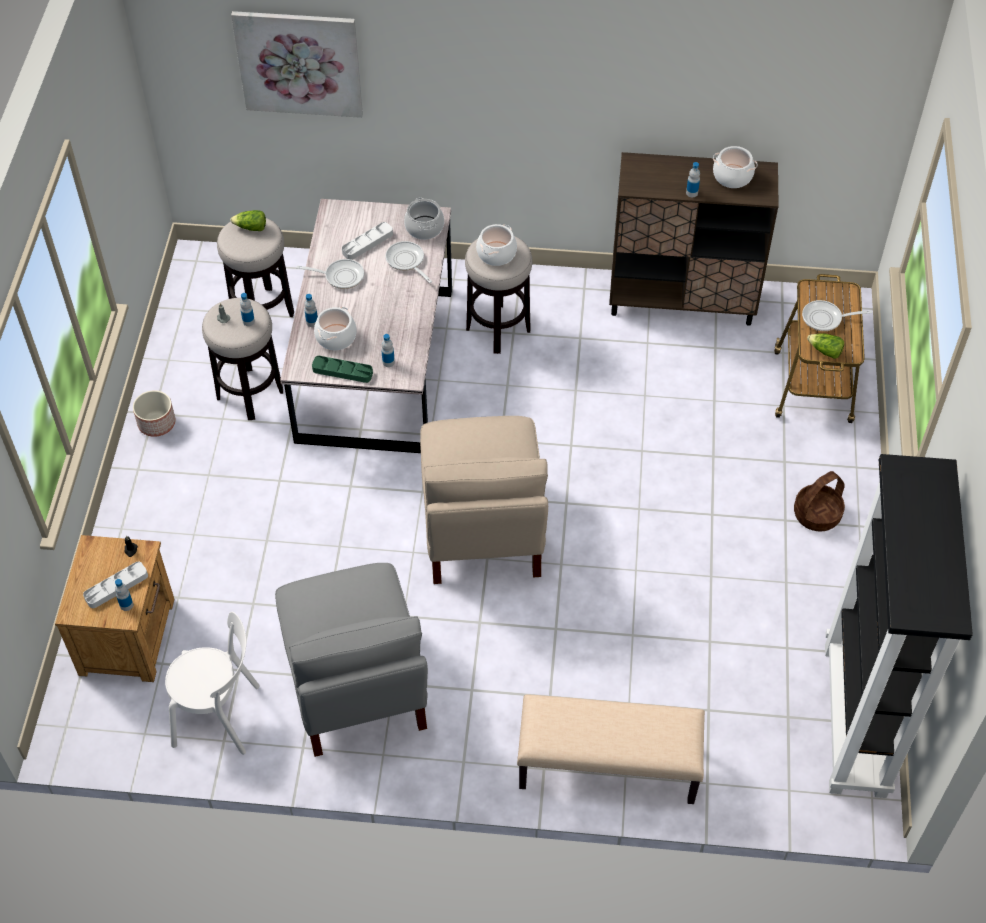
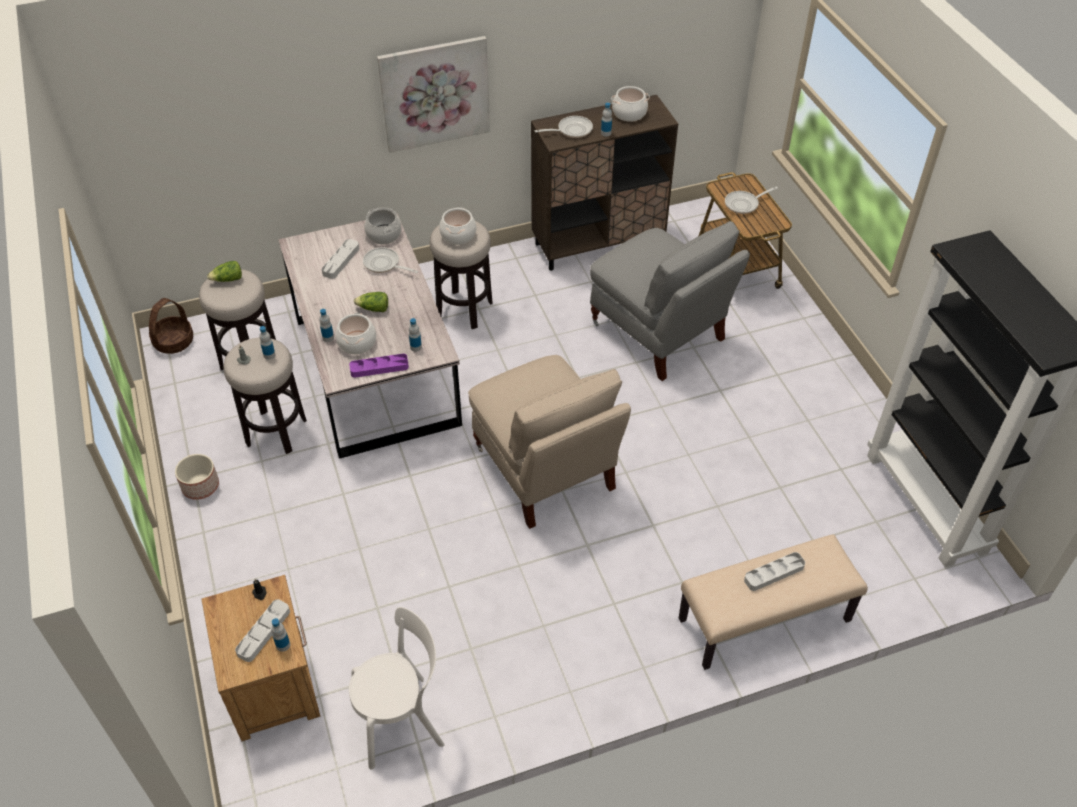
camera: 25 degrees left, 5 degrees down
picture [231,11,363,118] -> picture moved to [377,36,490,153]
grey chair [275,563,428,757] -> grey chair moved to [590,221,750,381]
frying pan [296,259,364,289] -> frying pan moved to [535,116,593,138]
green tray [312,356,373,383] -> purple tray [349,354,409,377]
basket [794,471,845,531] -> basket moved to [149,298,193,354]
lettuce [807,333,844,359] -> lettuce moved to [354,292,388,312]
none -> grey tray [744,552,805,591]

